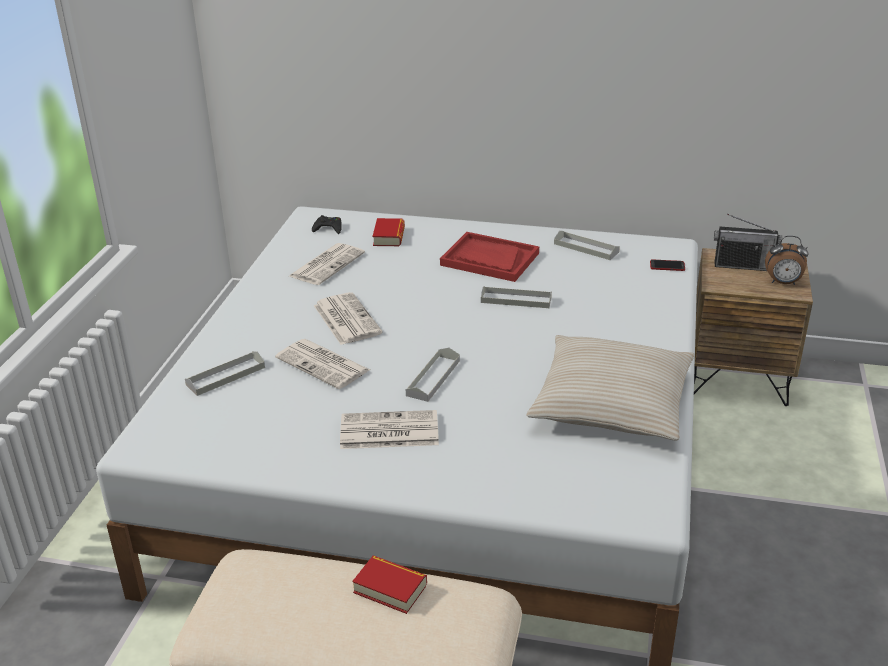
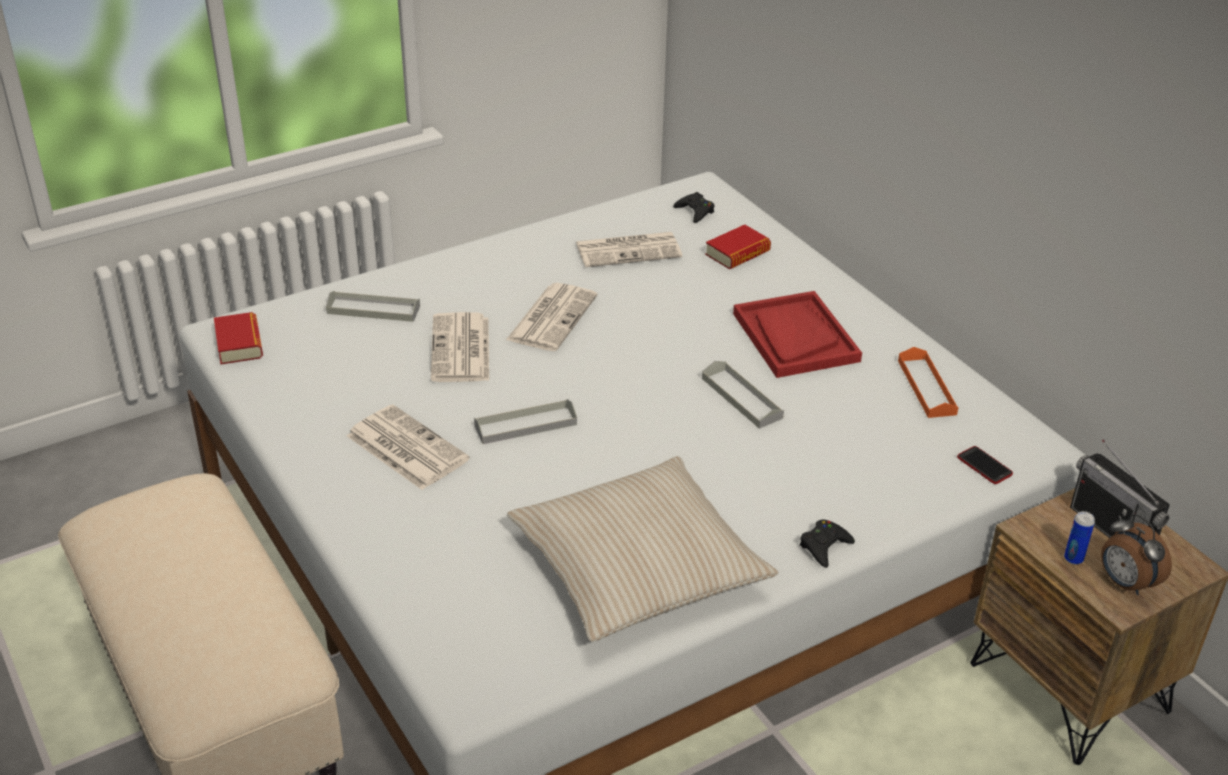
camera: 45 degrees right, 5 degrees up
book [352,556,427,614] -> book moved to [214,312,263,364]
grey tray [554,231,620,260] -> orange tray [898,347,959,418]
none -> black game controller [800,519,855,568]
none -> can [1064,511,1095,565]

